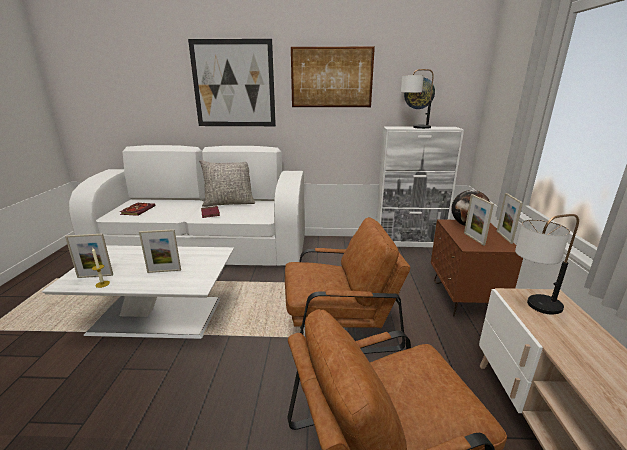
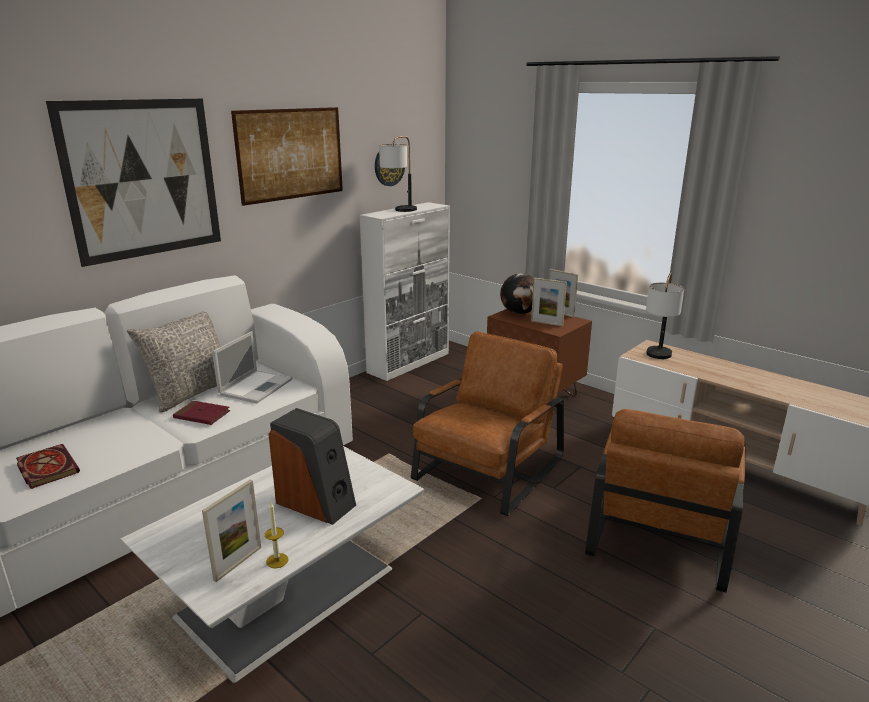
camera: 50 degrees left, 0 degrees up
picture frame [139,229,181,273] -> speaker [268,408,356,525]
none -> laptop [212,331,292,403]

